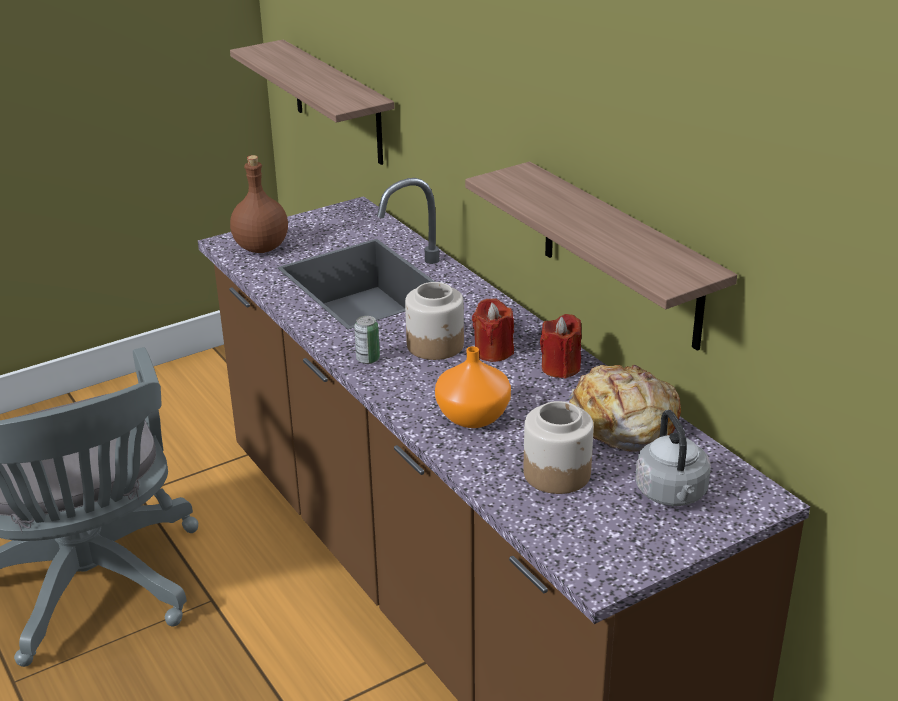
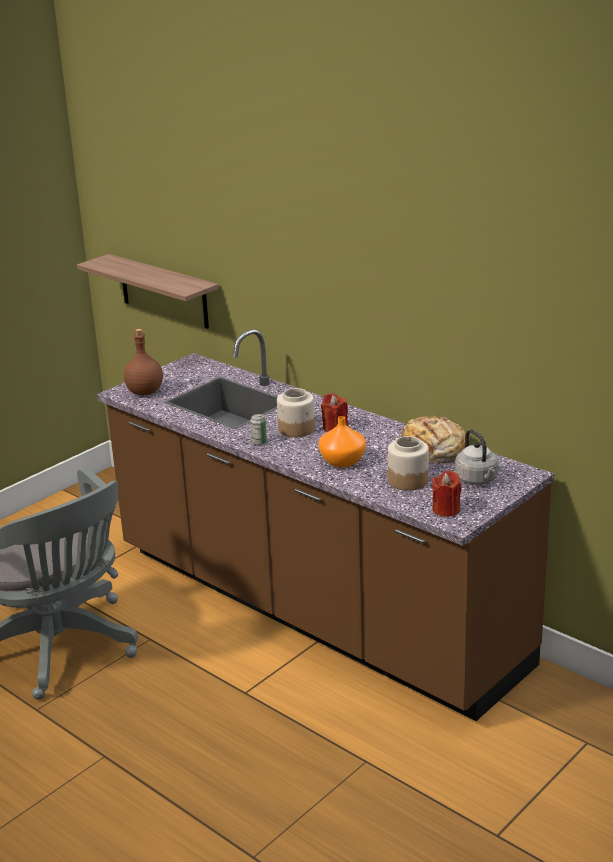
camera: 15 degrees left, 5 degrees down
shelf [465,162,737,351] -> none
red candle [540,314,582,379] -> red candle moved to [432,471,461,517]

